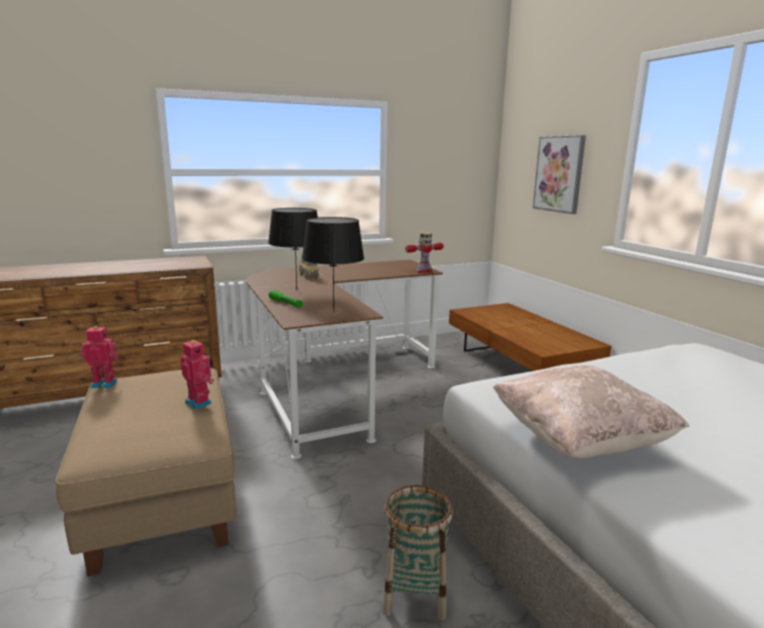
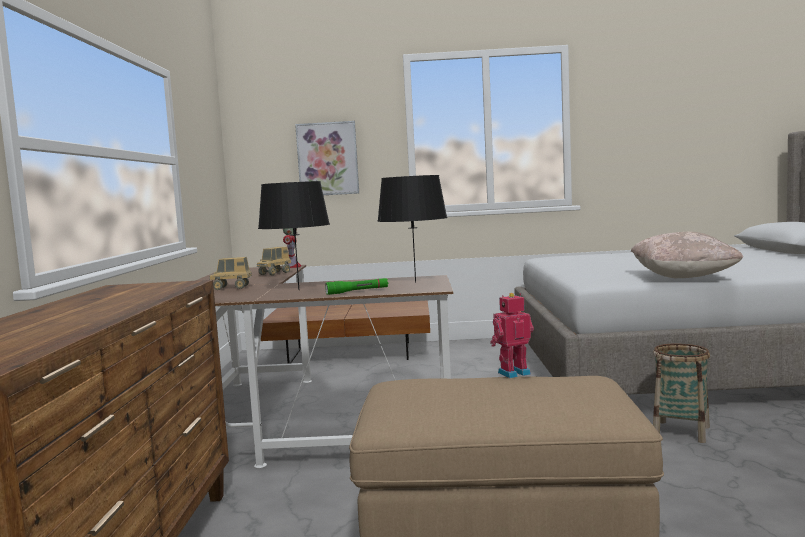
camera: 65 degrees left, 10 degrees down
toy robot [81,326,120,388] -> none
none -> toy truck [257,247,292,276]

